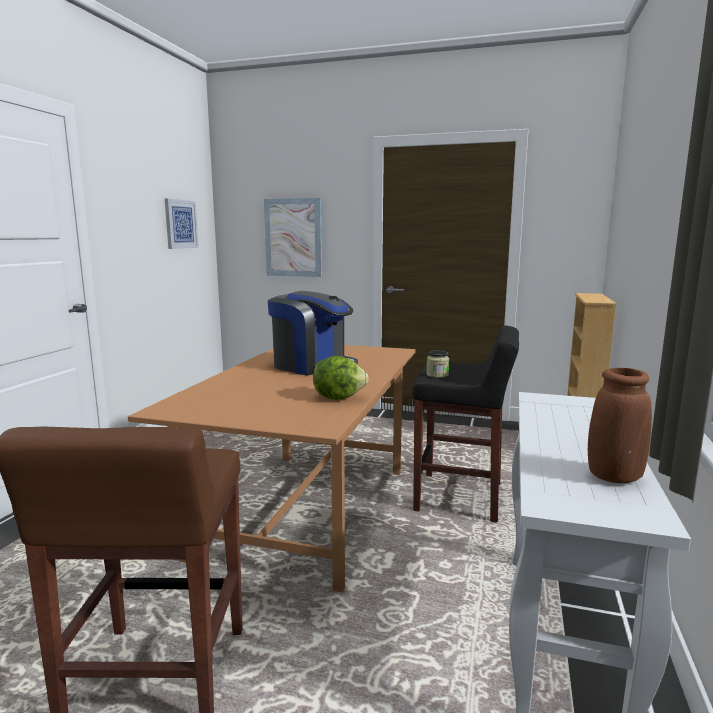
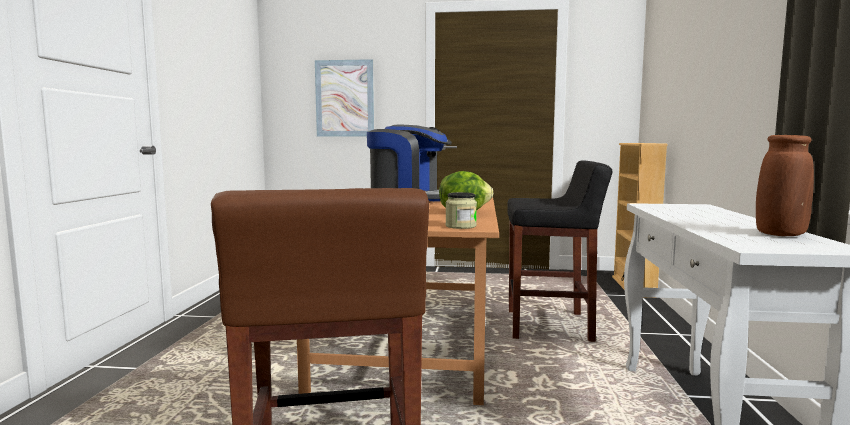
camera: 10 degrees left, 5 degrees down
picture [165,198,199,249] -> none
jar [426,350,449,378] -> jar moved to [445,192,477,229]

